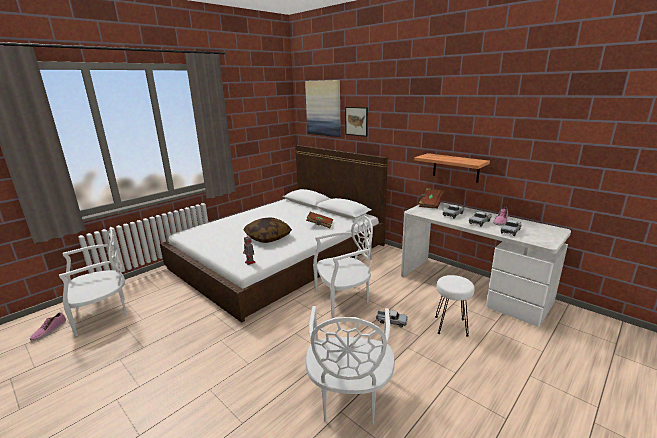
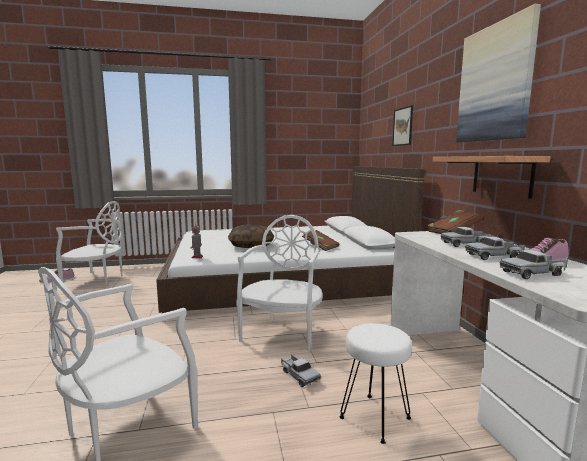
camera: 35 degrees right, 10 degrees down
picture [305,80,341,137] -> picture moved to [456,4,541,143]
white chair [313,216,373,317] -> white chair turned 90 degrees counterclockwise [236,215,323,351]

